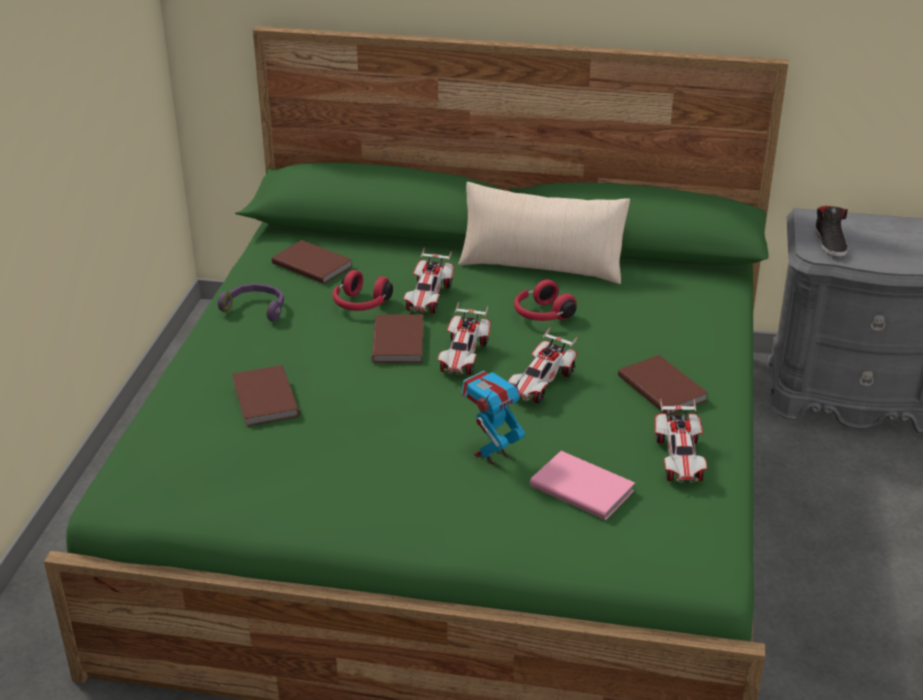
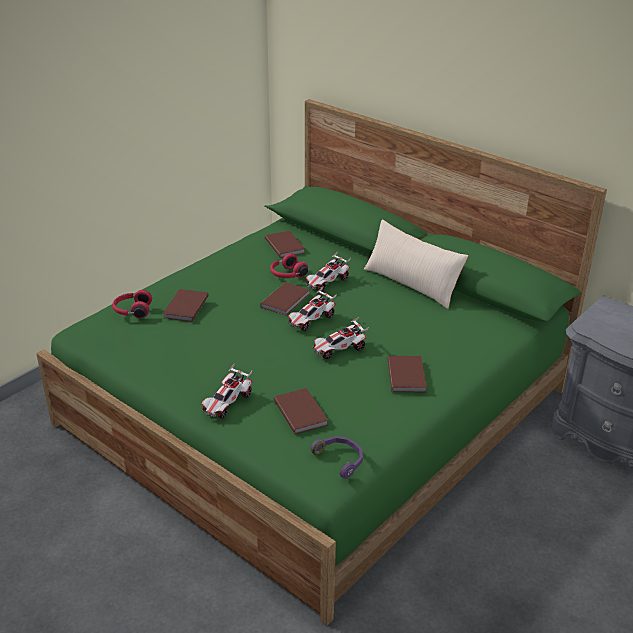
camera: 30 degrees right, 0 degrees up
purple headphones [218,283,284,321] -> purple headphones moved to [310,436,363,479]
toy robot [462,371,525,465] -> none
red headphones [514,279,577,321] -> red headphones moved to [112,290,152,318]
pink book [530,451,635,520] -> brown book [274,388,328,434]
toy car [655,399,707,483] -> toy car moved to [201,363,253,419]
black shoe [815,206,848,257] -> none

